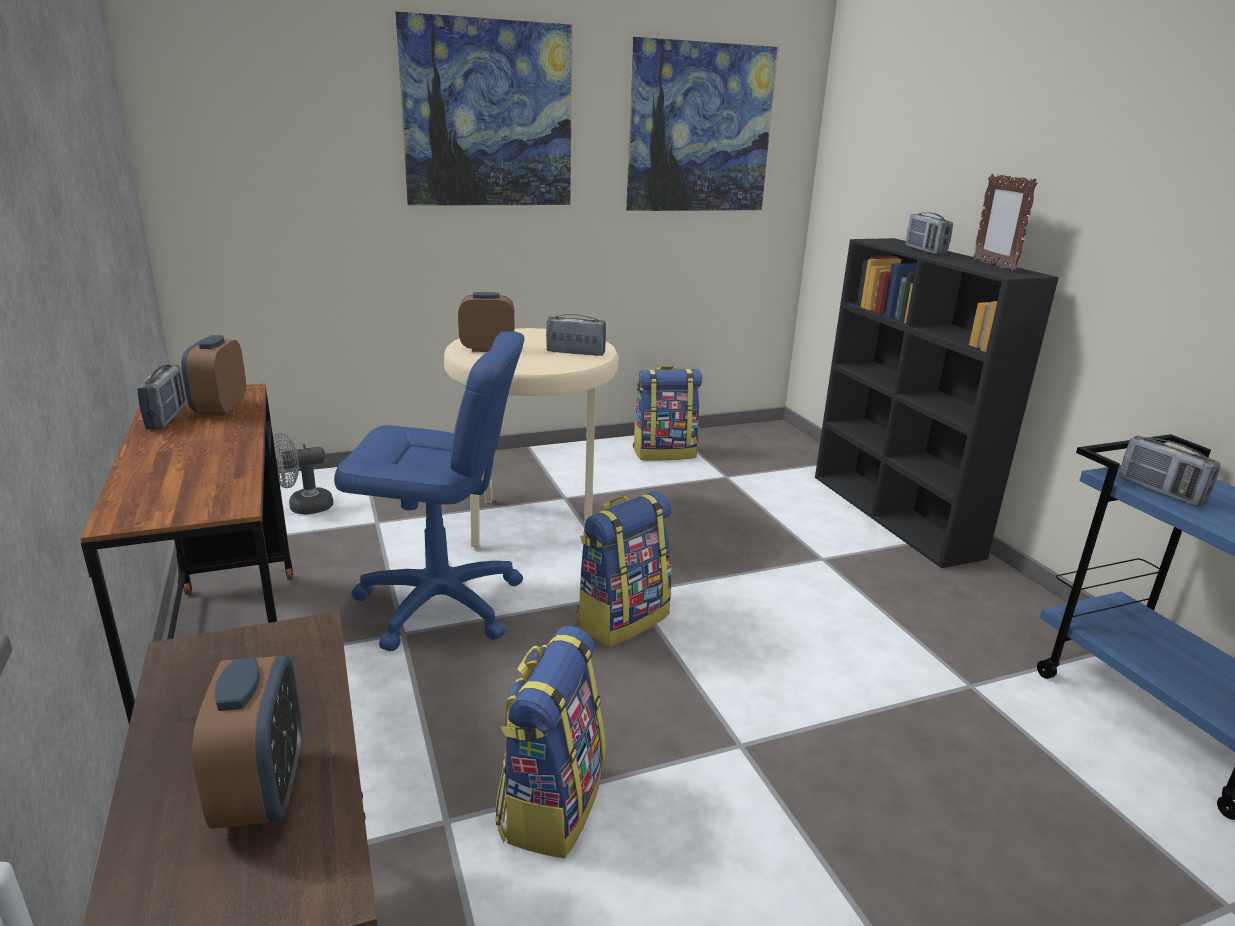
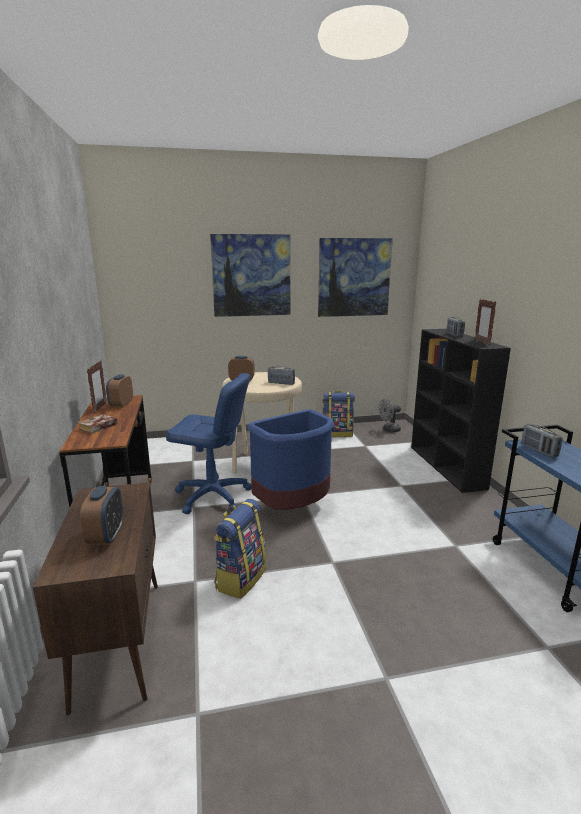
camera: 10 degrees right, 5 degrees down
radio [137,364,186,429] -> picture frame [87,360,107,413]
grey fan [273,432,333,514] -> grey fan moved to [379,399,401,432]
backpack [576,491,672,647] -> blue trash can [247,409,335,510]
none -> book [78,414,118,433]

